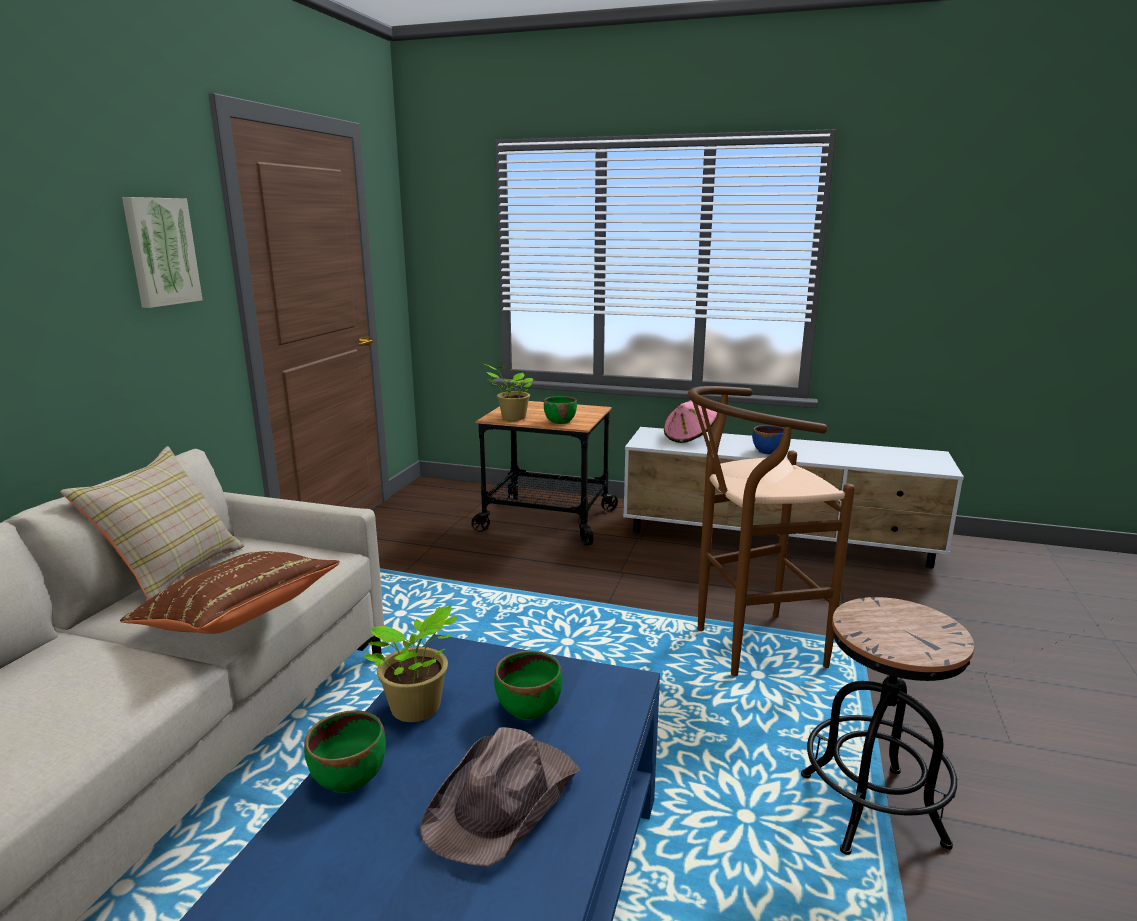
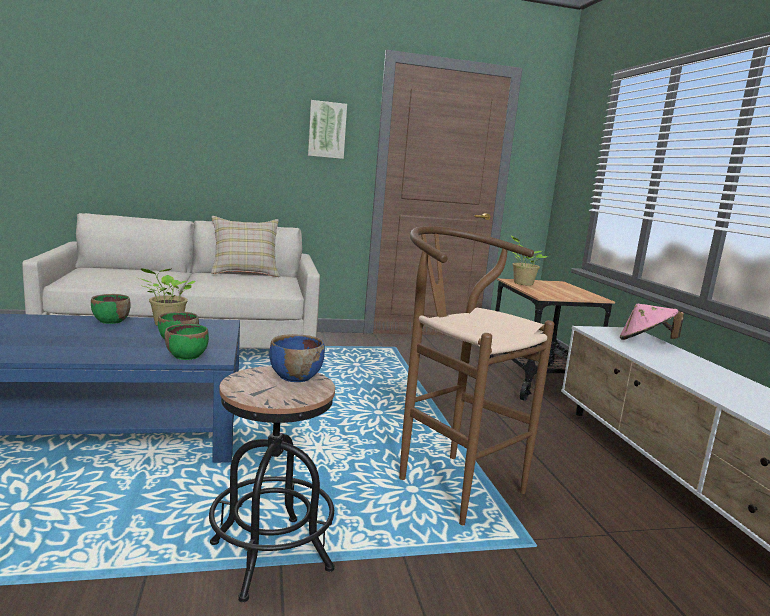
camera: 60 degrees right, 5 degrees down
brown pillow [120,551,340,634] -> none
brown hat [420,727,580,867] -> none
green bowl [544,396,577,424] -> green bowl moved to [164,324,209,360]
blue bowl [752,425,784,455] -> blue bowl moved to [269,334,325,382]

